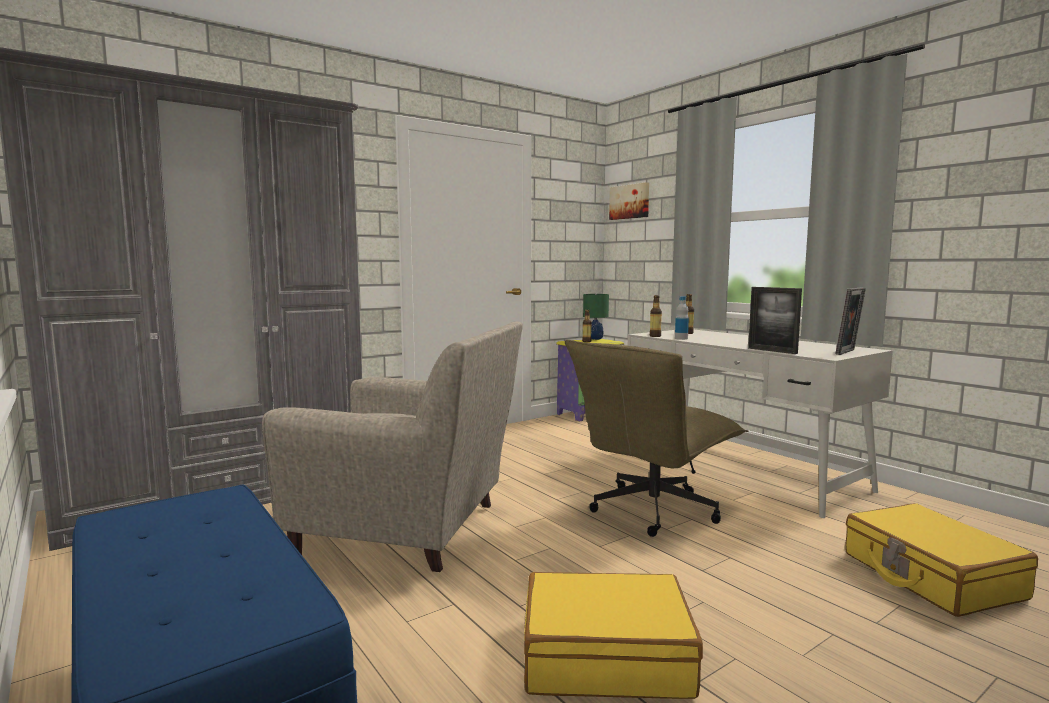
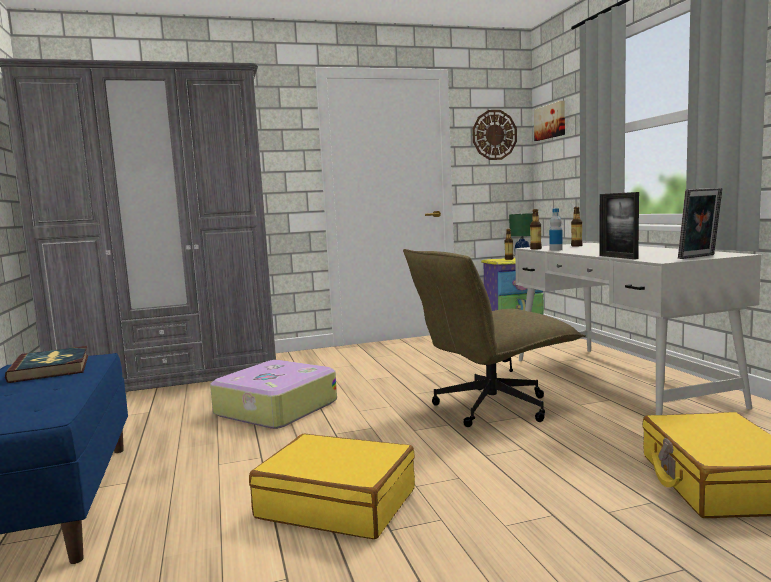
camera: 20 degrees right, 0 degrees up
beige armchair [262,321,523,572] -> suitcase [210,360,337,429]
none -> book [5,346,88,383]
none -> wall clock [472,110,517,160]

